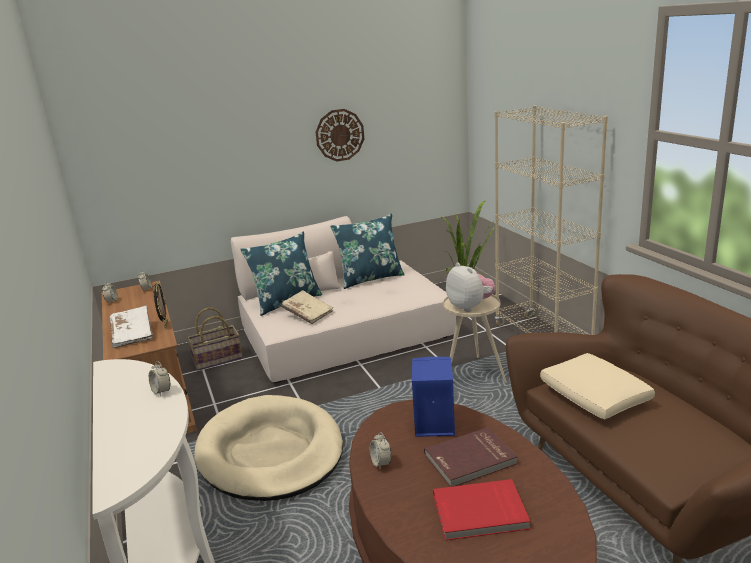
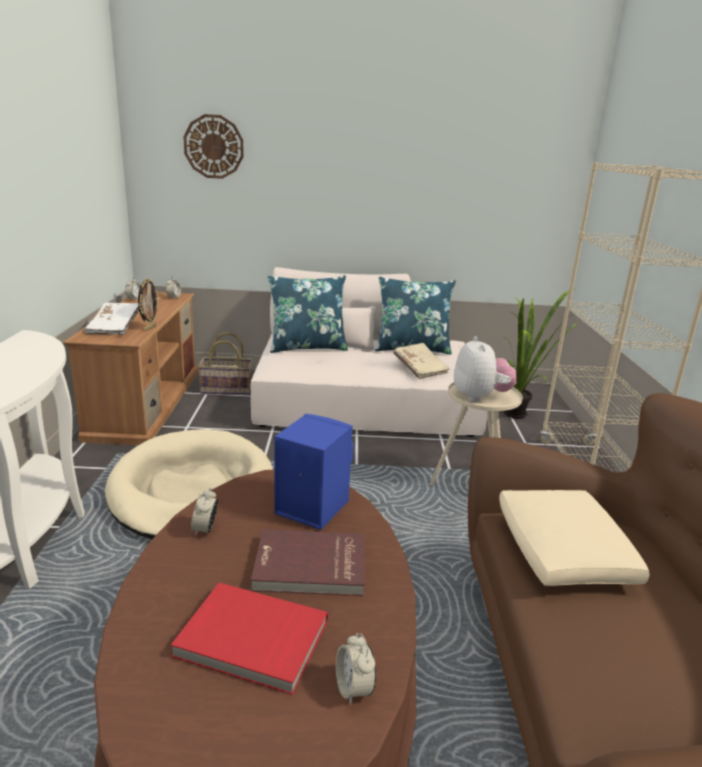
camera: 20 degrees right, 0 degrees up
alarm clock [149,361,170,396] -> alarm clock moved to [336,633,376,705]
beige book [282,290,333,324] -> beige book moved to [393,343,449,379]
wall clock [316,109,364,162] -> wall clock moved to [184,114,244,179]

